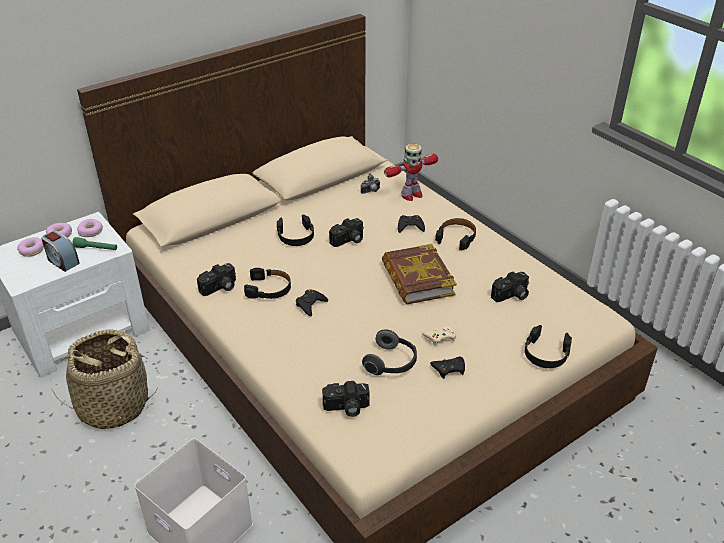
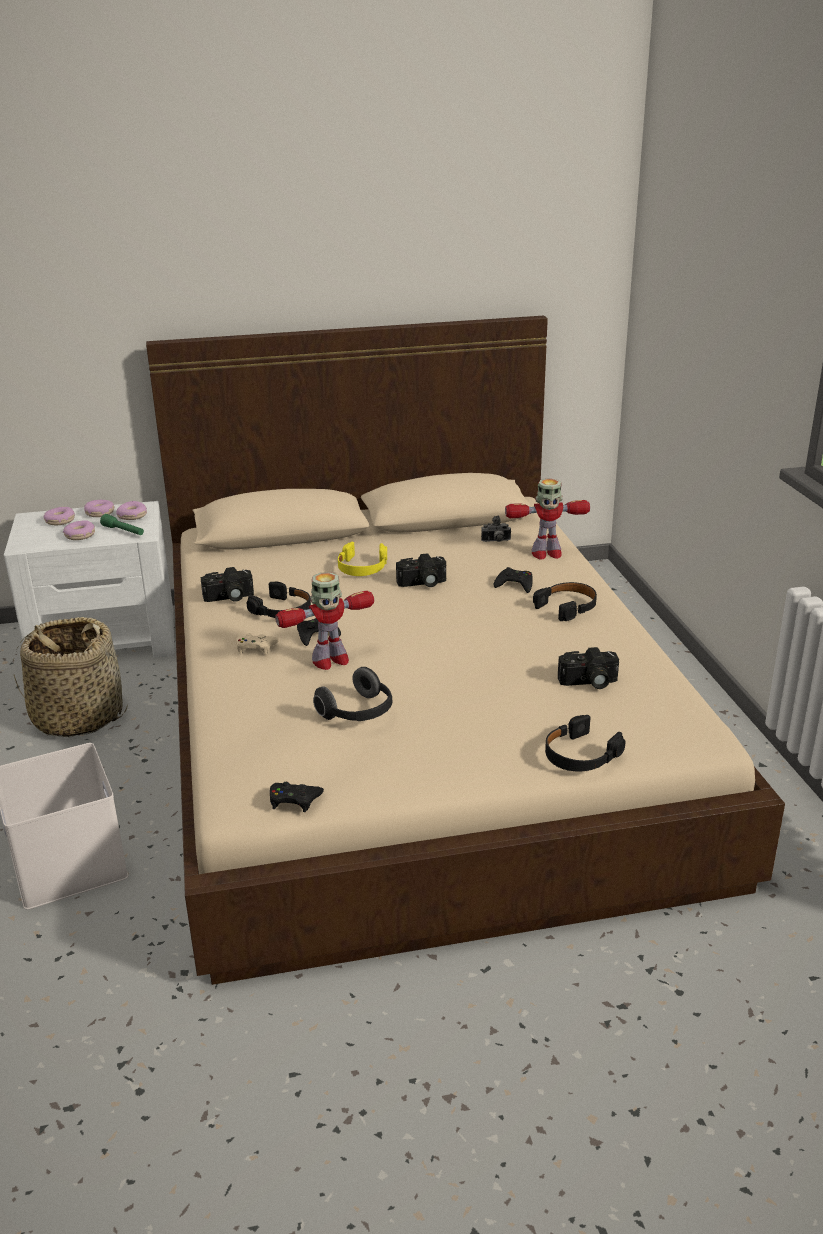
camera: 25 degrees right, 10 degrees down
alarm clock [41,231,80,272] -> donut [63,520,95,540]
black headphones [277,214,314,246] -> yellow headphones [338,542,387,576]
camera [322,381,370,417] -> none
book [382,244,457,305] -> none
beige game controller [422,325,456,347] -> beige game controller moved to [236,633,279,655]
black game controller [430,356,465,379] -> black game controller moved to [270,782,324,812]
none -> toy robot [275,572,374,670]

